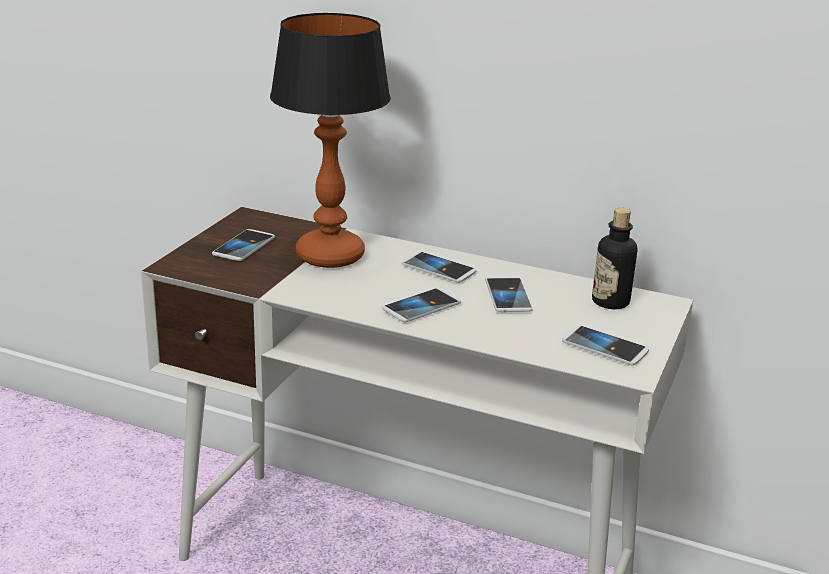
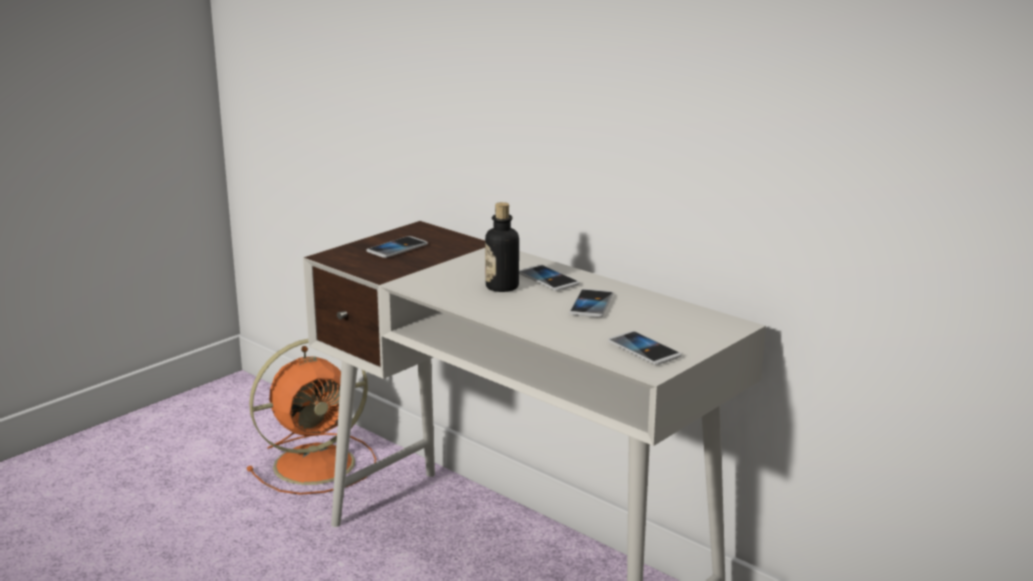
camera: 20 degrees right, 5 degrees down
table lamp [270,13,391,268] -> none
phone [382,288,461,322] -> none
bottle [592,208,637,309] -> bottle moved to [485,202,519,292]
none -> orange fan [247,339,376,495]

